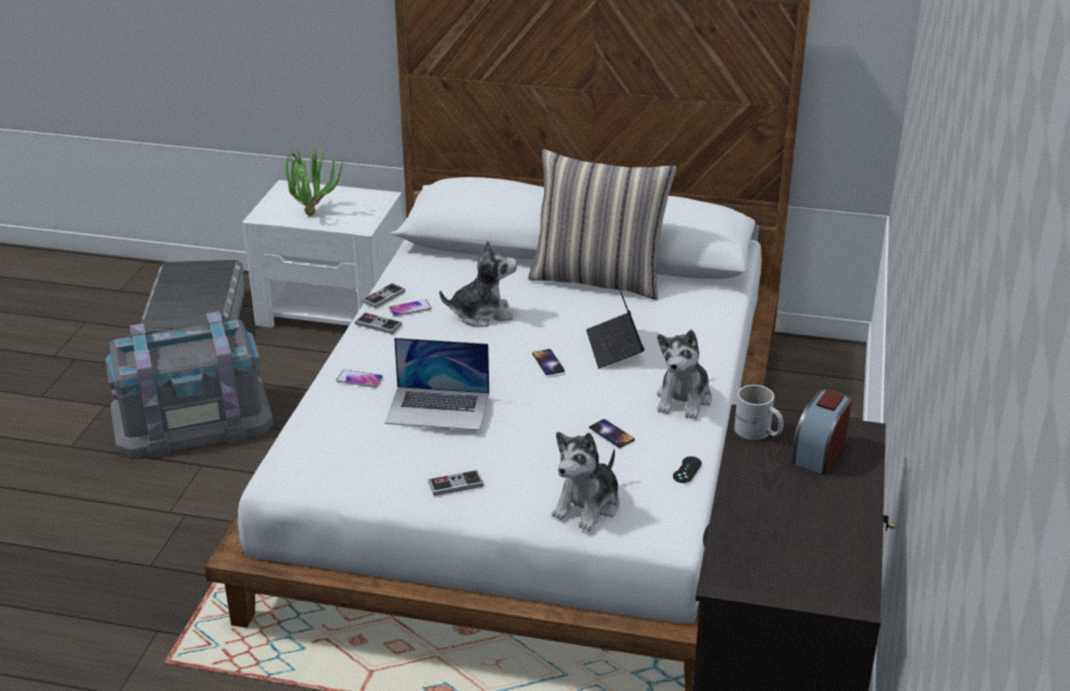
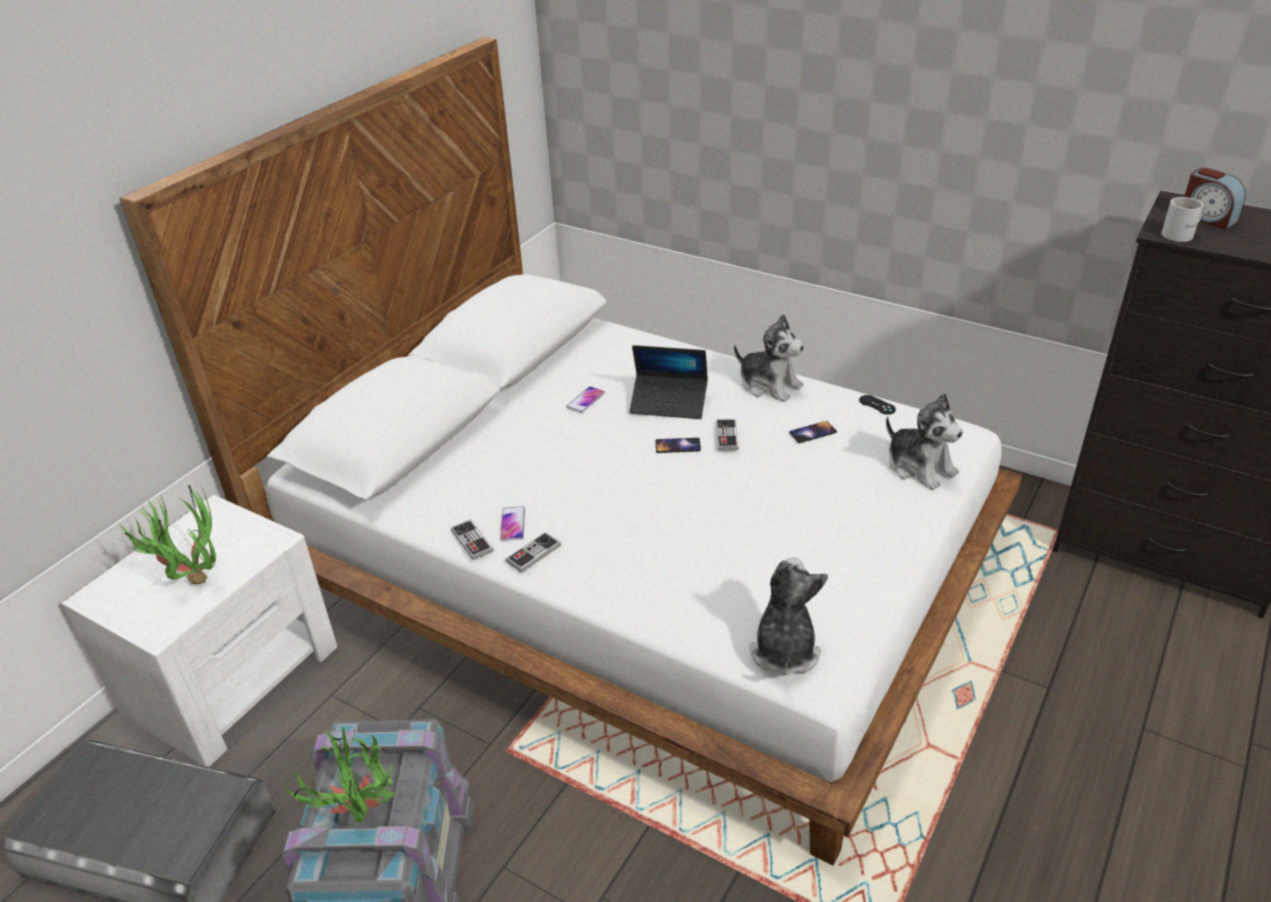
camera: 70 degrees left, 5 degrees up
phone [336,370,383,388] -> phone moved to [566,386,605,413]
laptop [385,338,489,430] -> none
game controller [428,470,483,496] -> game controller moved to [716,419,739,450]
plush toy [439,240,517,327] -> plush toy moved to [749,557,828,675]
pillow [528,149,677,300] -> none
none -> potted plant [285,727,401,822]

